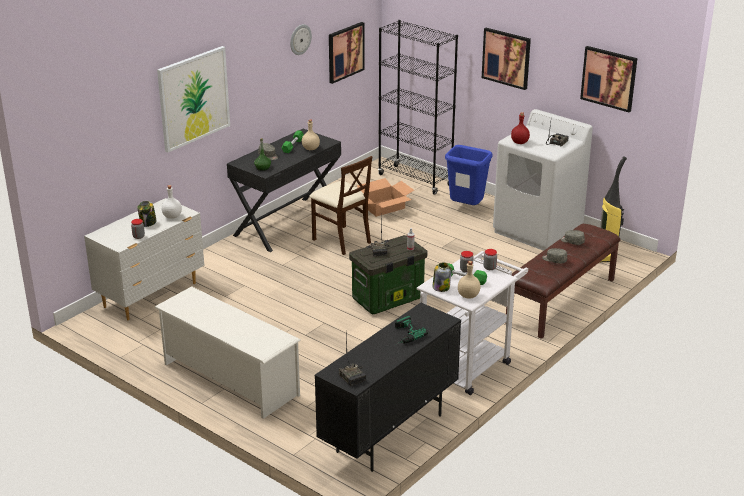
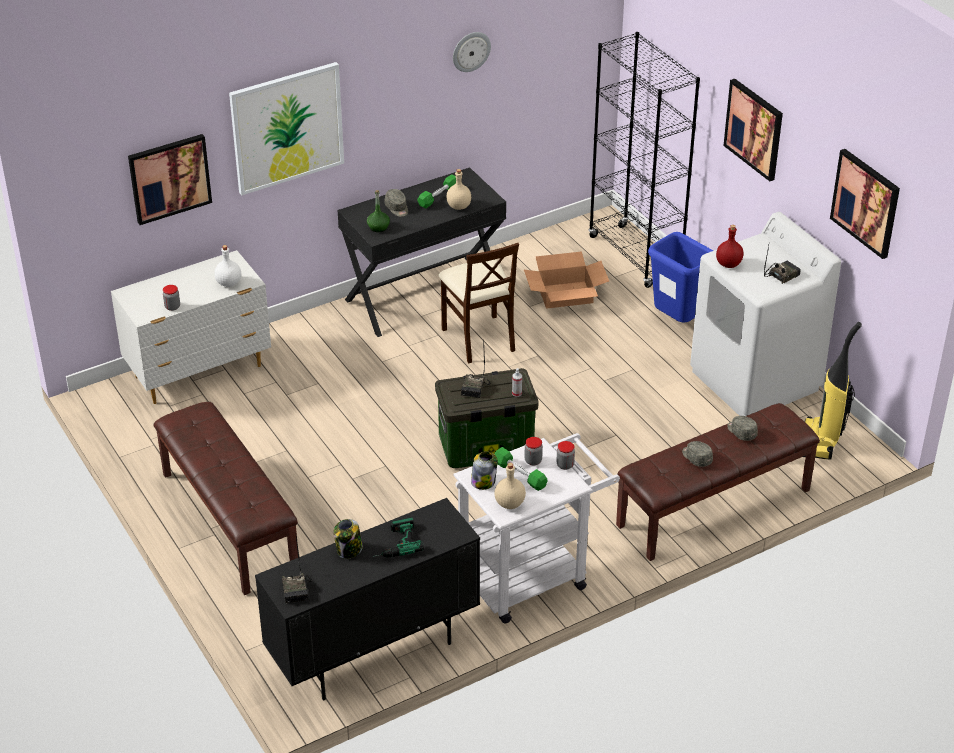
camera: 20 degrees right, 10 degrees up
jar [137,201,157,227] -> jar moved to [334,519,363,559]
white shoe rack [154,286,300,419] -> brown bench [153,402,298,595]
picture [329,22,365,84] -> picture moved to [128,134,212,225]

